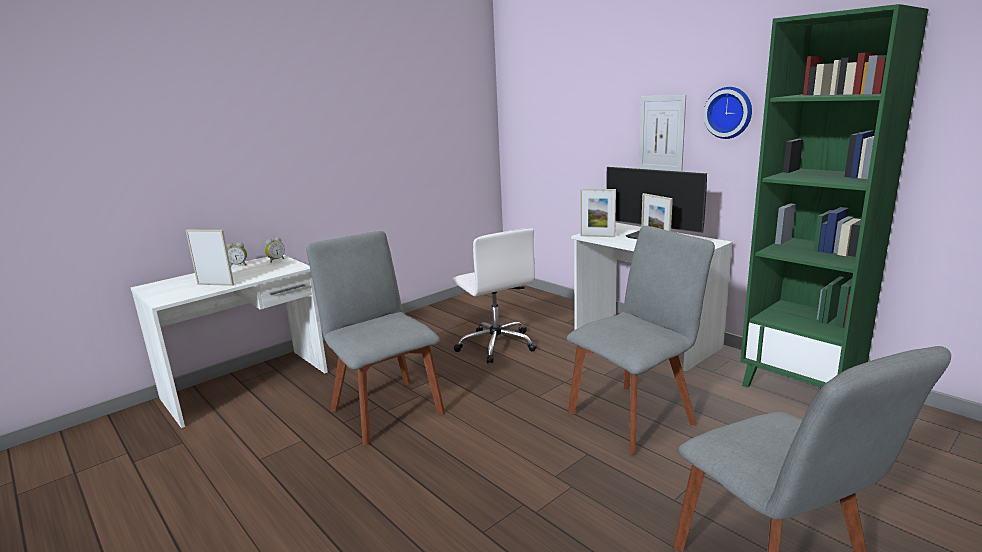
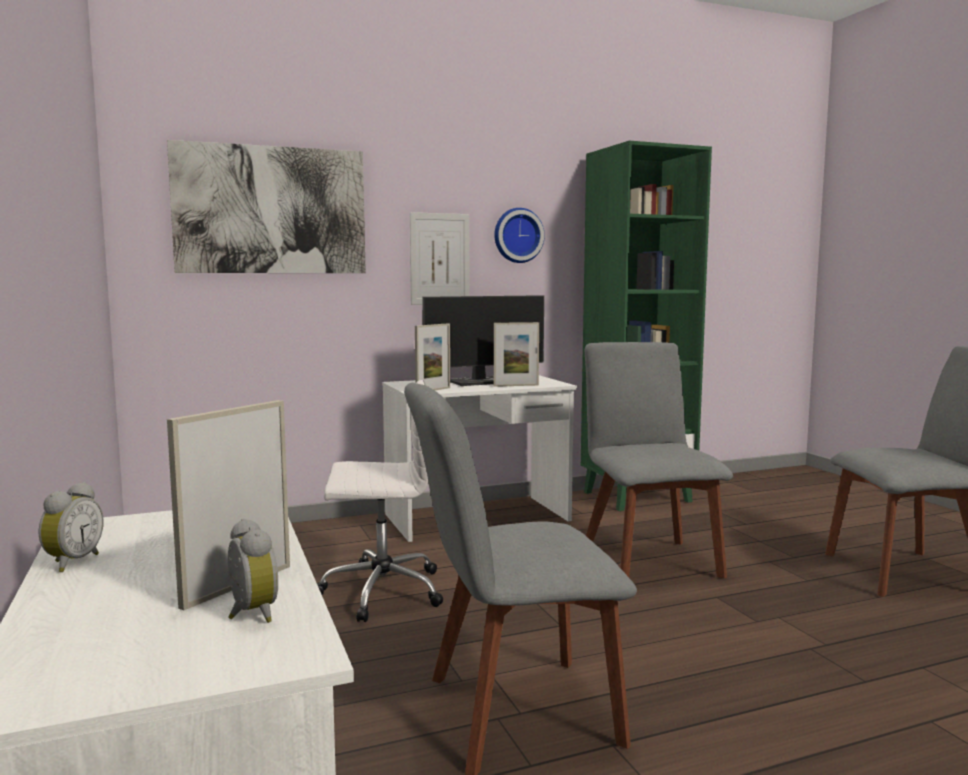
camera: 70 degrees left, 10 degrees down
alarm clock [265,237,285,263] -> alarm clock moved to [228,519,278,623]
none -> picture [167,140,366,273]

